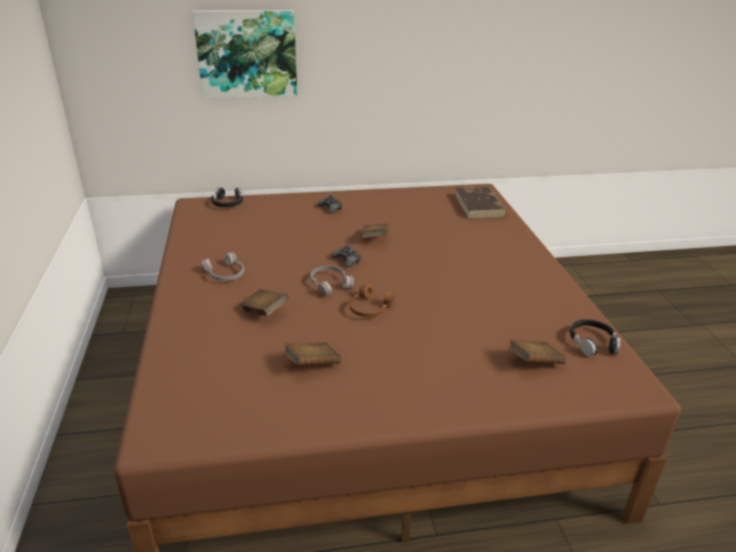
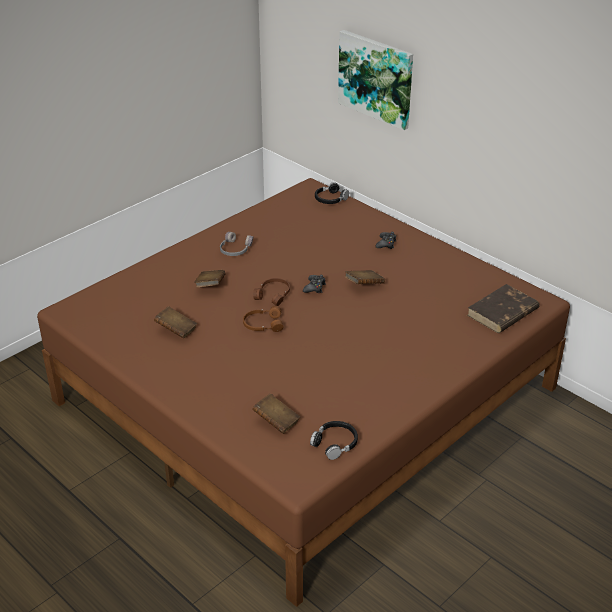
camera: 55 degrees right, 5 degrees up
grey headphones [310,266,354,296] -> brown headphones [253,278,290,306]

